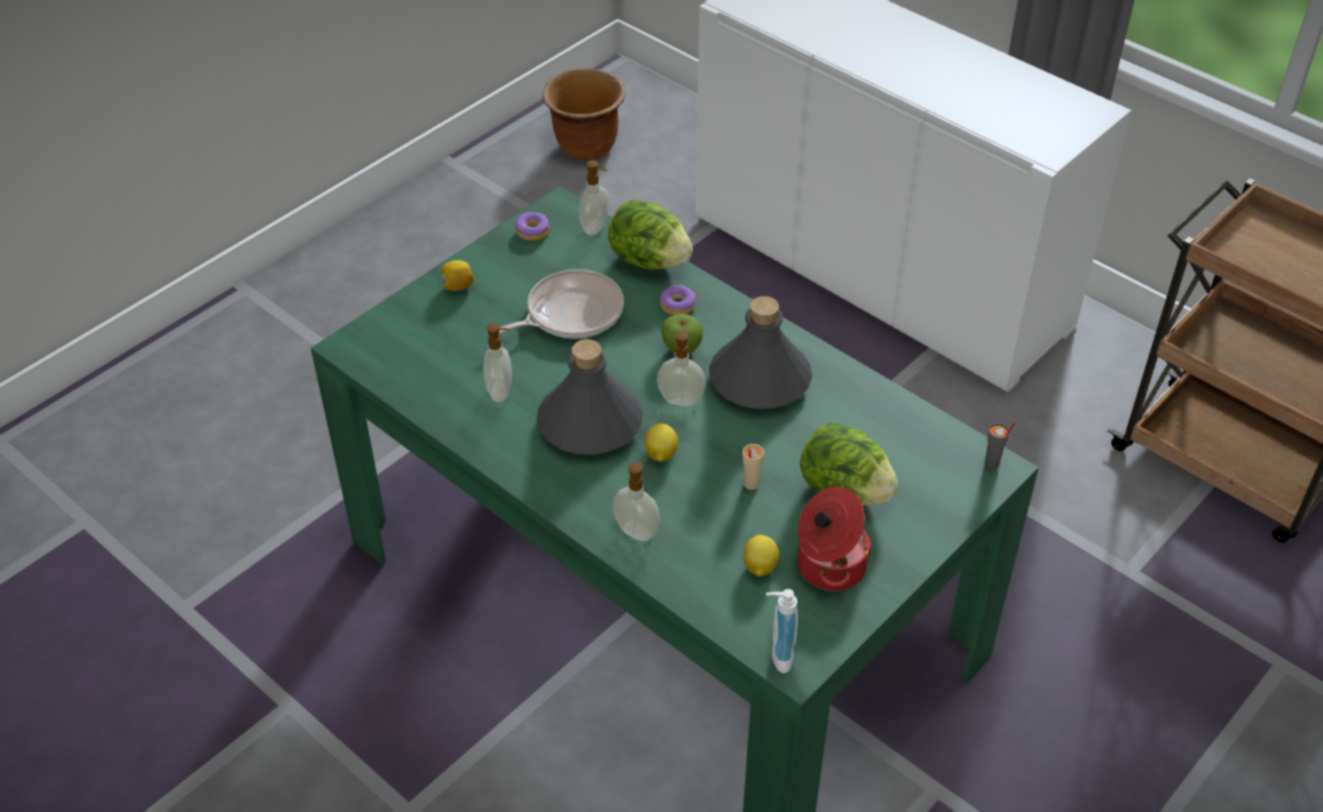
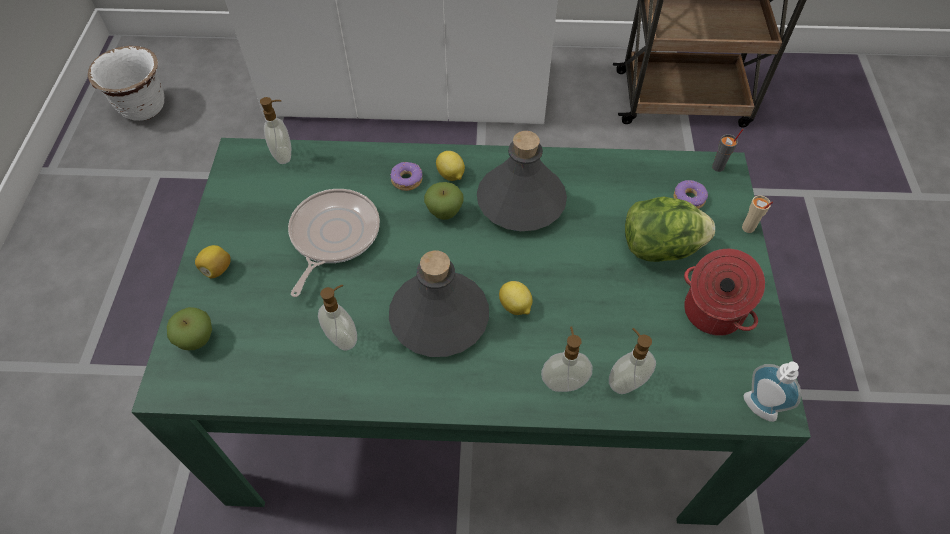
camera: 40 degrees left, 10 degrees up
donut [515,212,550,241] -> donut moved to [674,180,708,209]
brown planter [542,68,625,160] -> white planter [88,46,164,121]
lettuce [608,200,693,269] -> none
soap dispenser [657,327,706,406] -> soap dispenser moved to [609,328,656,394]
beige cup [743,444,764,490] -> beige cup moved to [742,195,773,233]
lemon [744,535,779,577] -> lemon moved to [436,151,465,181]
none -> apple [167,307,212,350]

